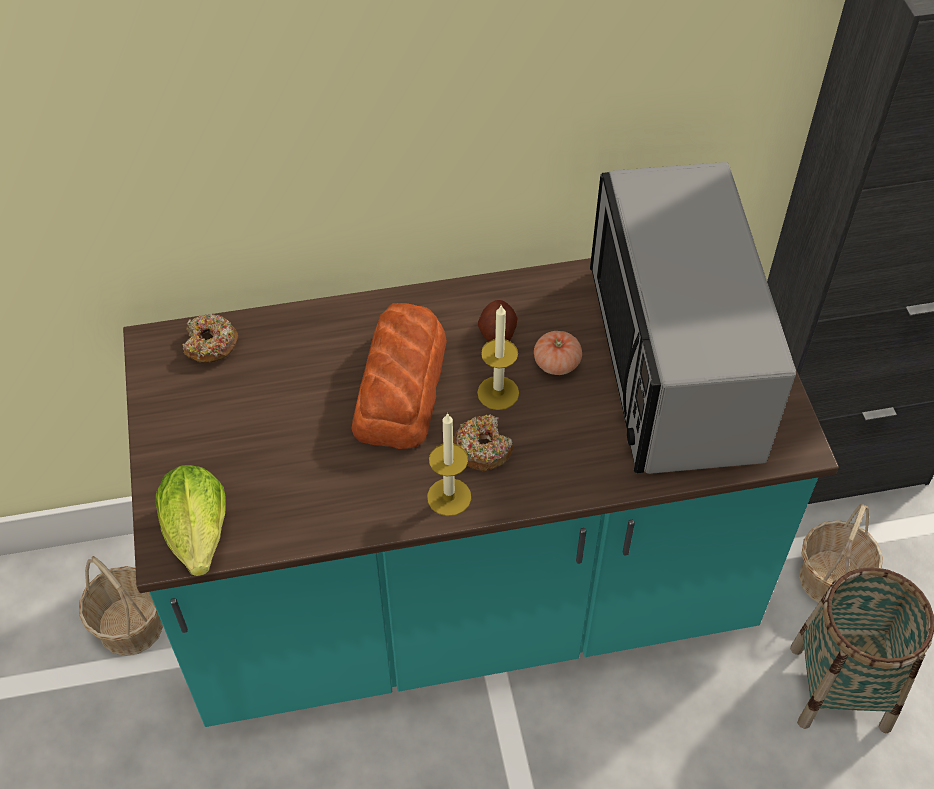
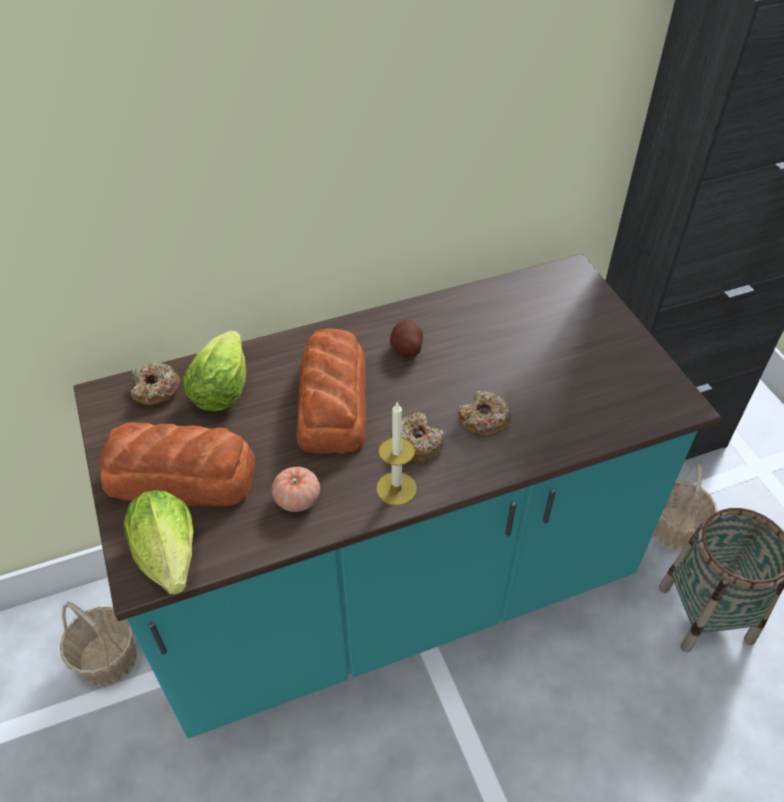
camera: 10 degrees left, 5 degrees down
candle [477,305,519,410] -> none
tomato [534,331,582,375] -> tomato moved to [272,467,320,512]
microwave [590,162,796,474] -> none
none -> bread [100,422,256,506]
none -> lettuce [183,331,246,411]
none -> donut [458,391,511,437]

